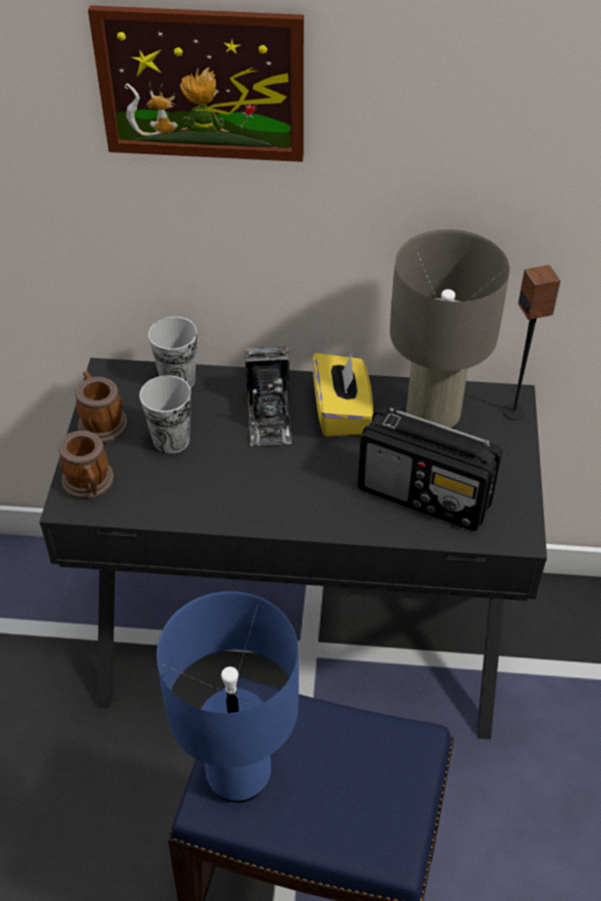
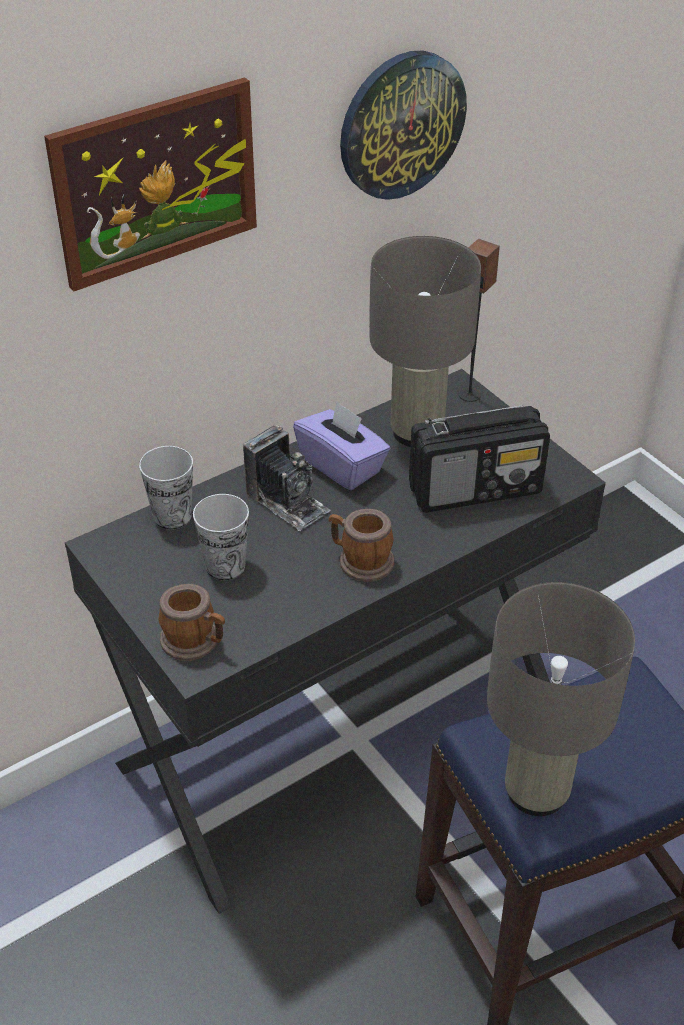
camera: 40 degrees left, 5 degrees down
mug [75,371,128,443] -> mug moved to [329,509,394,582]
blue table lamp [157,591,299,803] -> grey table lamp [487,582,635,816]
yellow tissue box [312,353,373,437] -> purple tissue box [293,401,390,490]
none -> wall clock [340,50,467,200]

